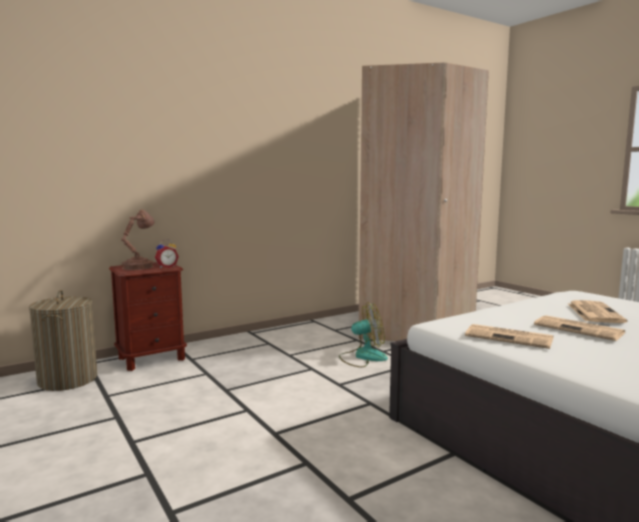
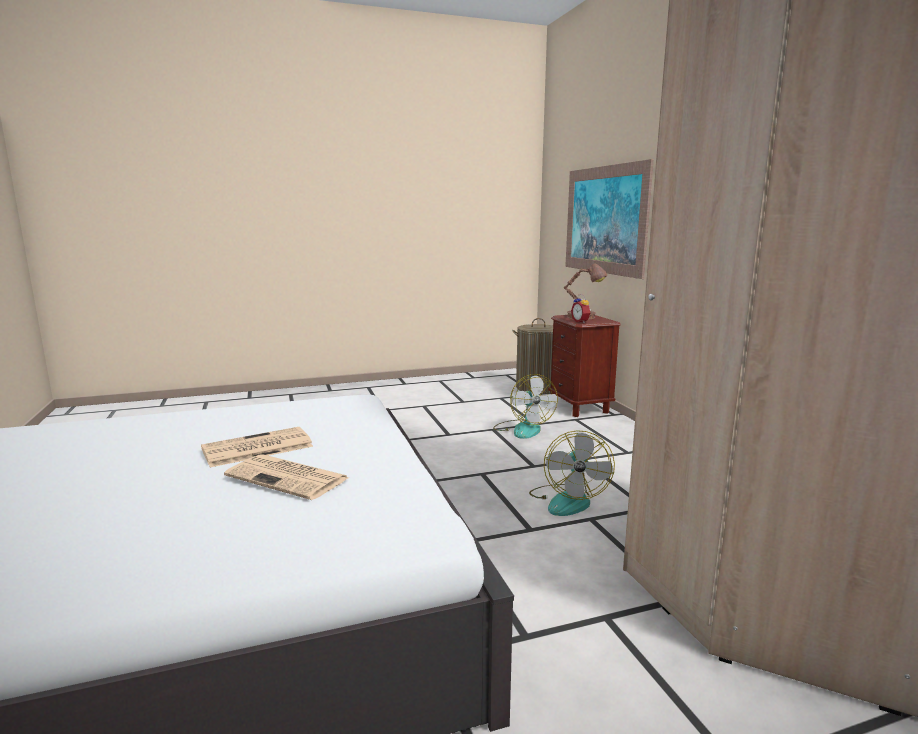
camera: 105 degrees right, 5 degrees up
newspaper [465,324,553,349] -> none
none -> fan [493,374,558,439]
none -> picture [565,159,654,279]

